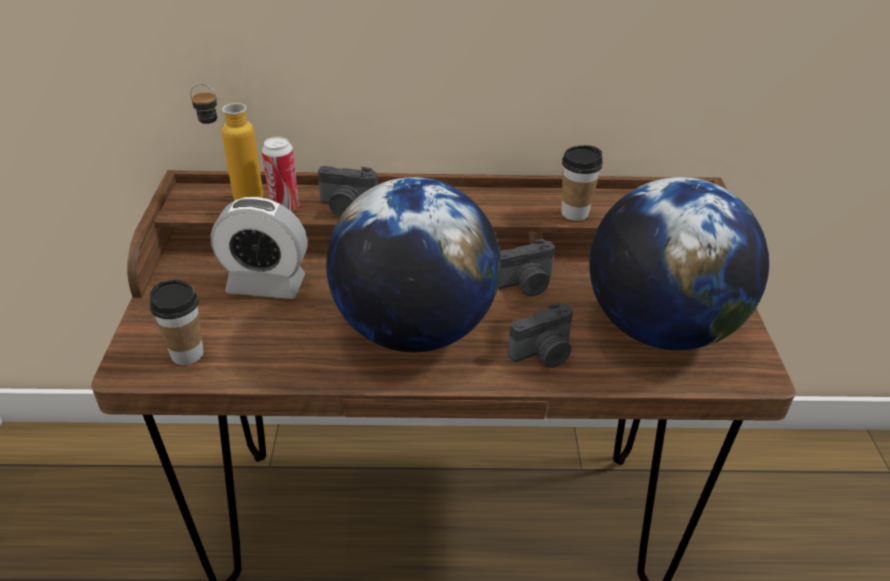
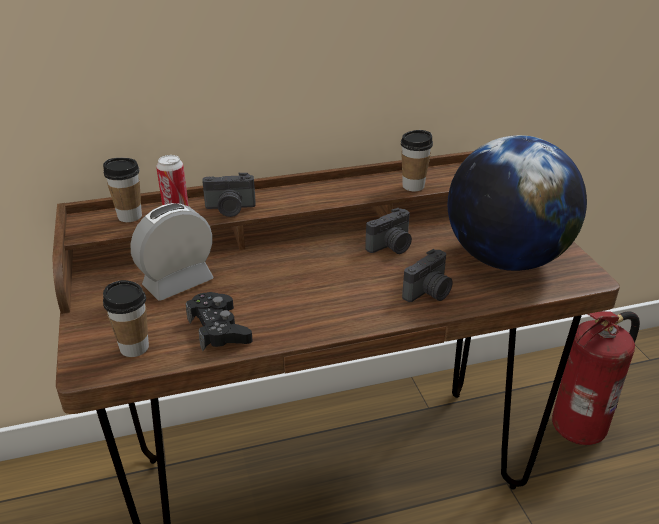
camera: 15 degrees left, 5 degrees down
bottle [190,83,264,201] -> cup [103,158,142,222]
alarm clock [211,197,307,299] -> alarm clock turned 150 degrees clockwise [130,203,214,301]
globe [326,177,501,352] -> none
none -> black game controller [185,292,253,351]
none -> fire extinguisher [552,311,640,445]

